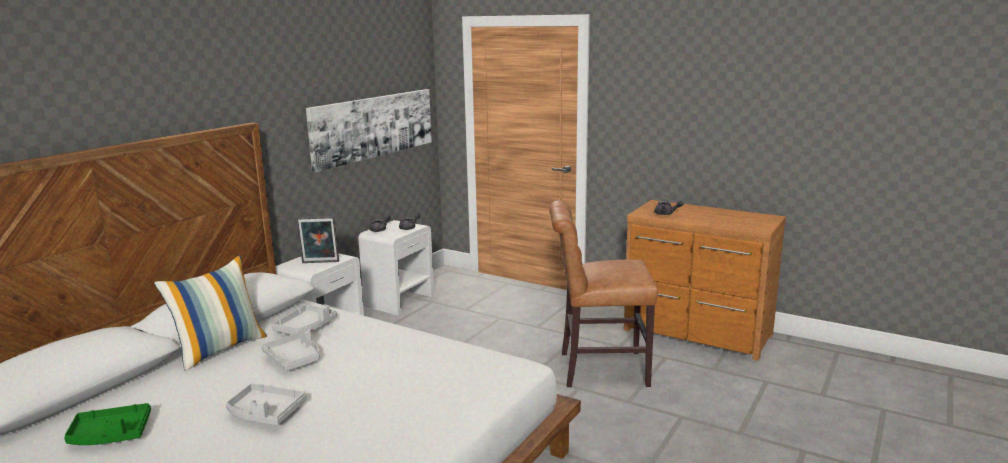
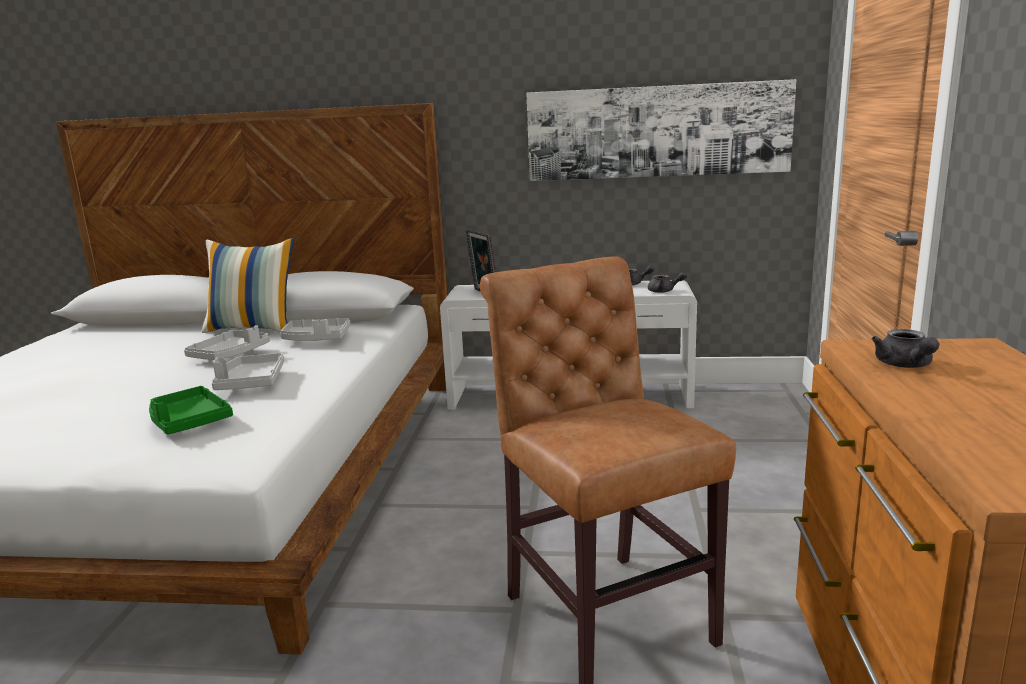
camera: 65 degrees right, 0 degrees up
green tray [64,403,151,445] -> green tray moved to [149,386,233,435]
grey tray [226,383,306,426] -> grey tray moved to [212,353,284,390]

